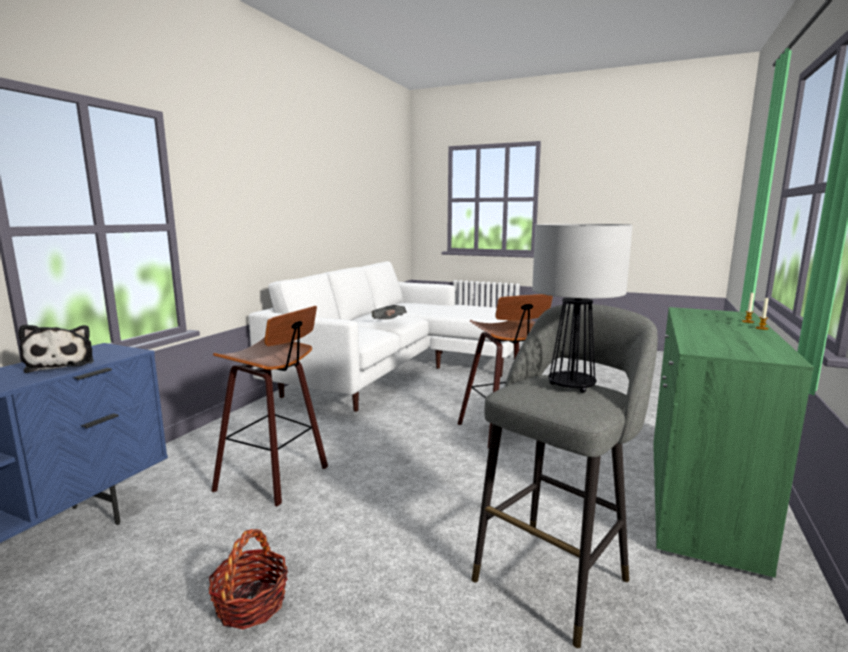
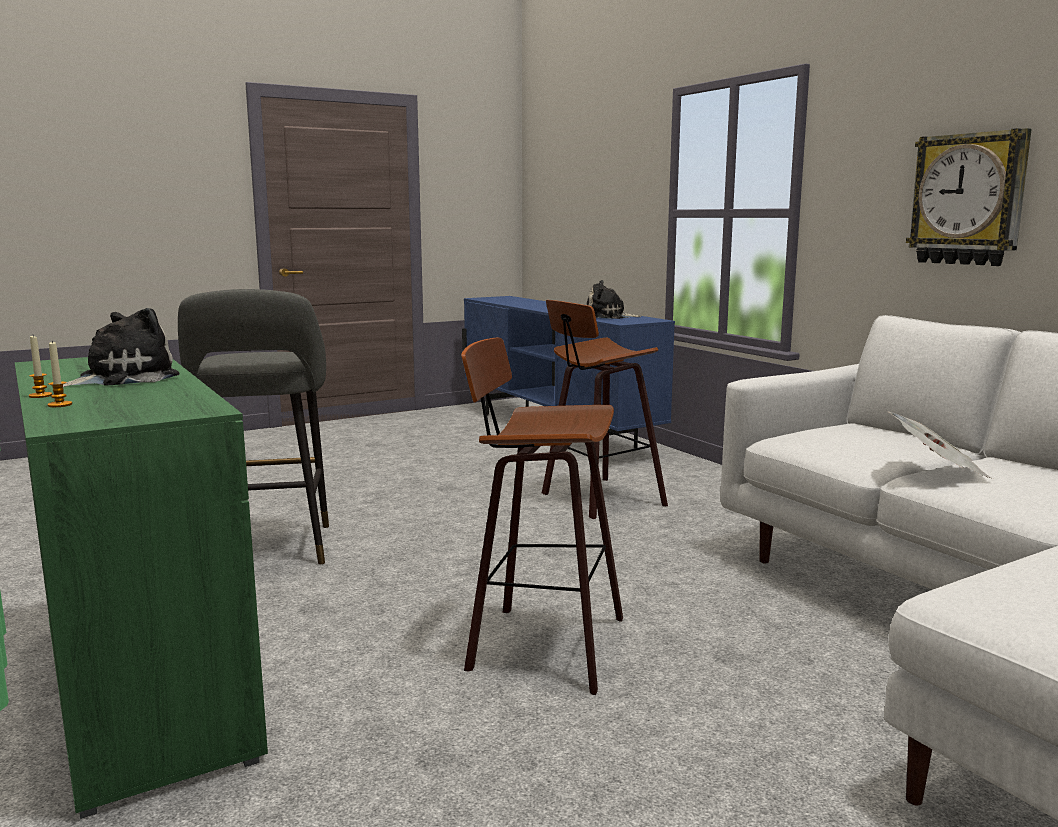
camera: 125 degrees right, 0 degrees up
basket [208,529,288,629] -> none
table lamp [532,224,633,393] -> none
none -> plush toy [63,308,179,387]
none -> wall clock [906,128,1032,266]

